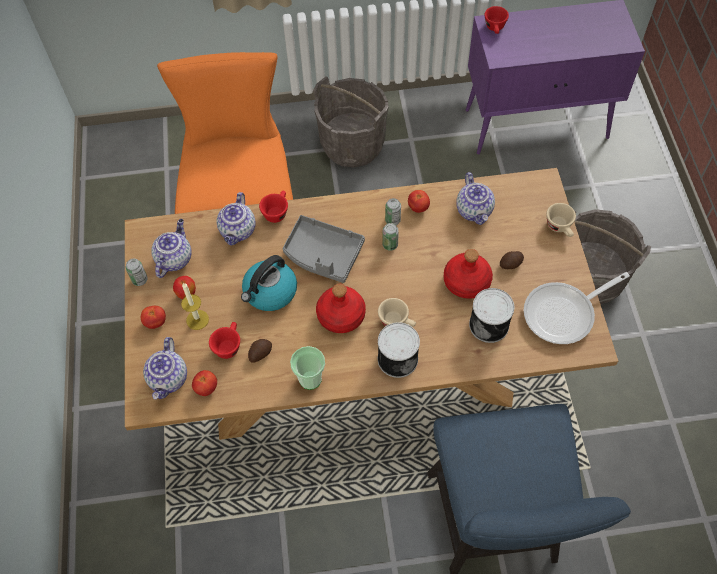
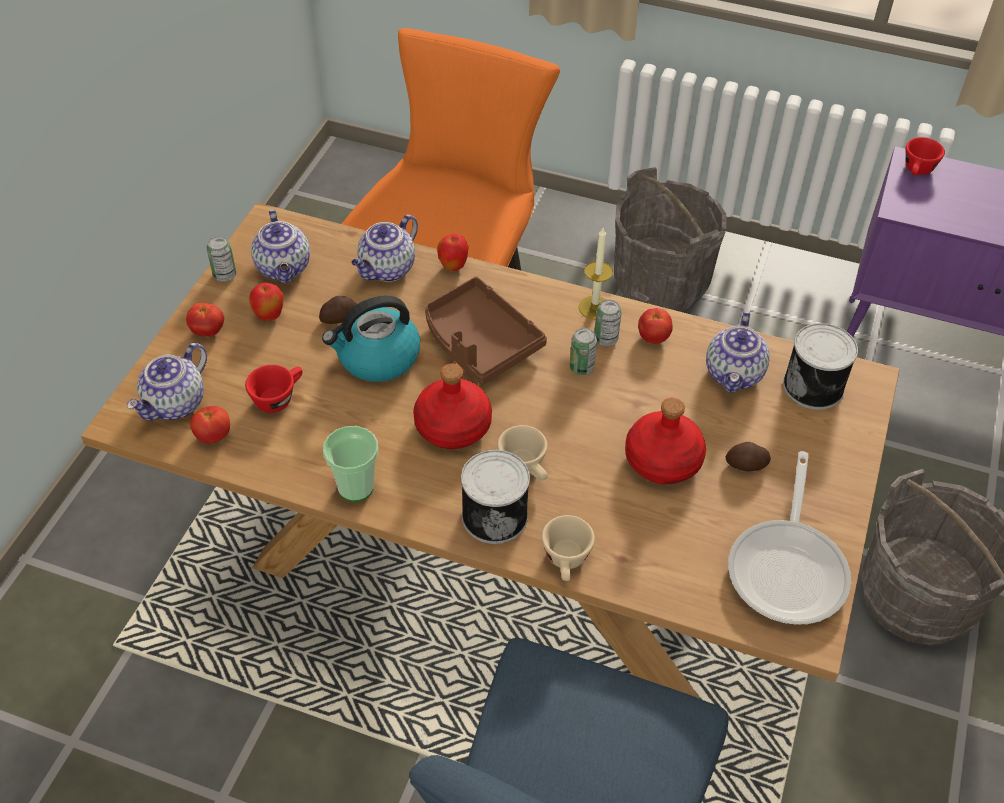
camera: 25 degrees right, 10 degrees down
teapot [151,219,191,278] -> teapot turned 120 degrees clockwise [251,210,310,283]
candle [181,282,209,330] -> candle moved to [579,228,613,320]
potato [248,339,272,363] -> potato moved to [319,296,357,324]
red cup [259,191,288,223] -> apple [437,234,469,271]
grey tray [283,215,365,283] -> brown tray [425,277,547,385]
can [469,288,514,343] -> can moved to [783,323,858,410]
frying pan [524,272,630,344] -> frying pan turned 75 degrees counterclockwise [728,451,851,625]
beige cup [546,203,576,237] -> beige cup moved to [542,515,595,581]

